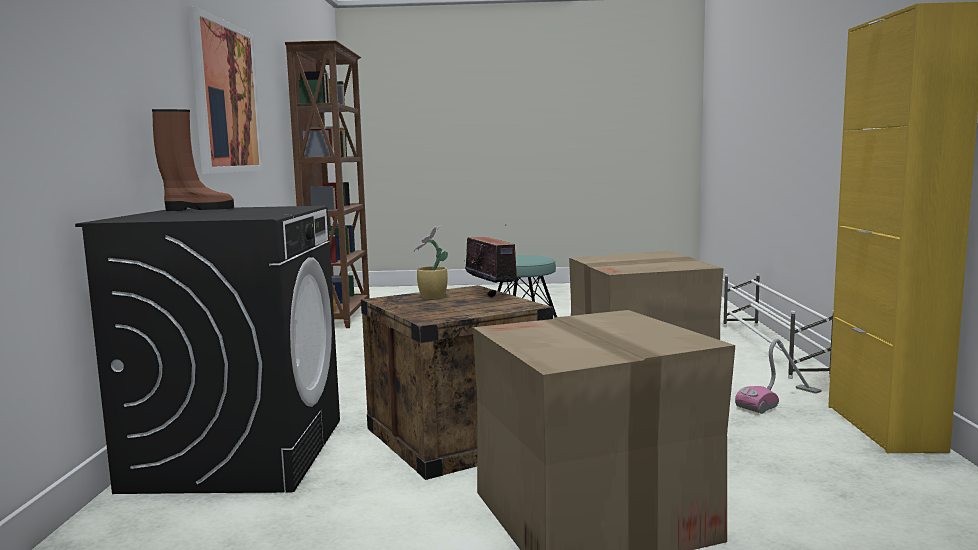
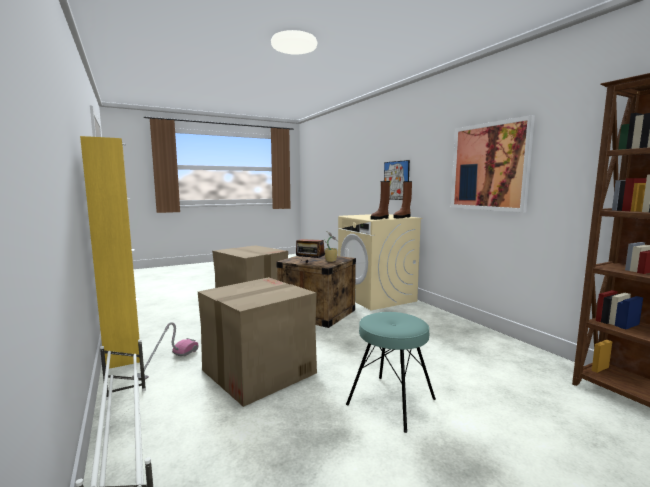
camera: 150 degrees right, 0 degrees up
black washing machine [75,206,340,494] -> beige washing machine [338,214,422,310]
none -> brown boot [371,181,390,220]
none -> picture [384,160,410,200]

